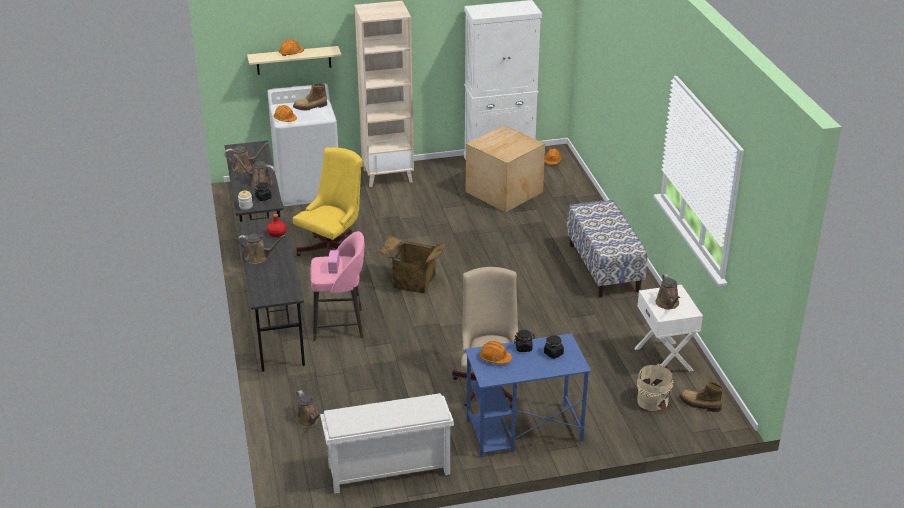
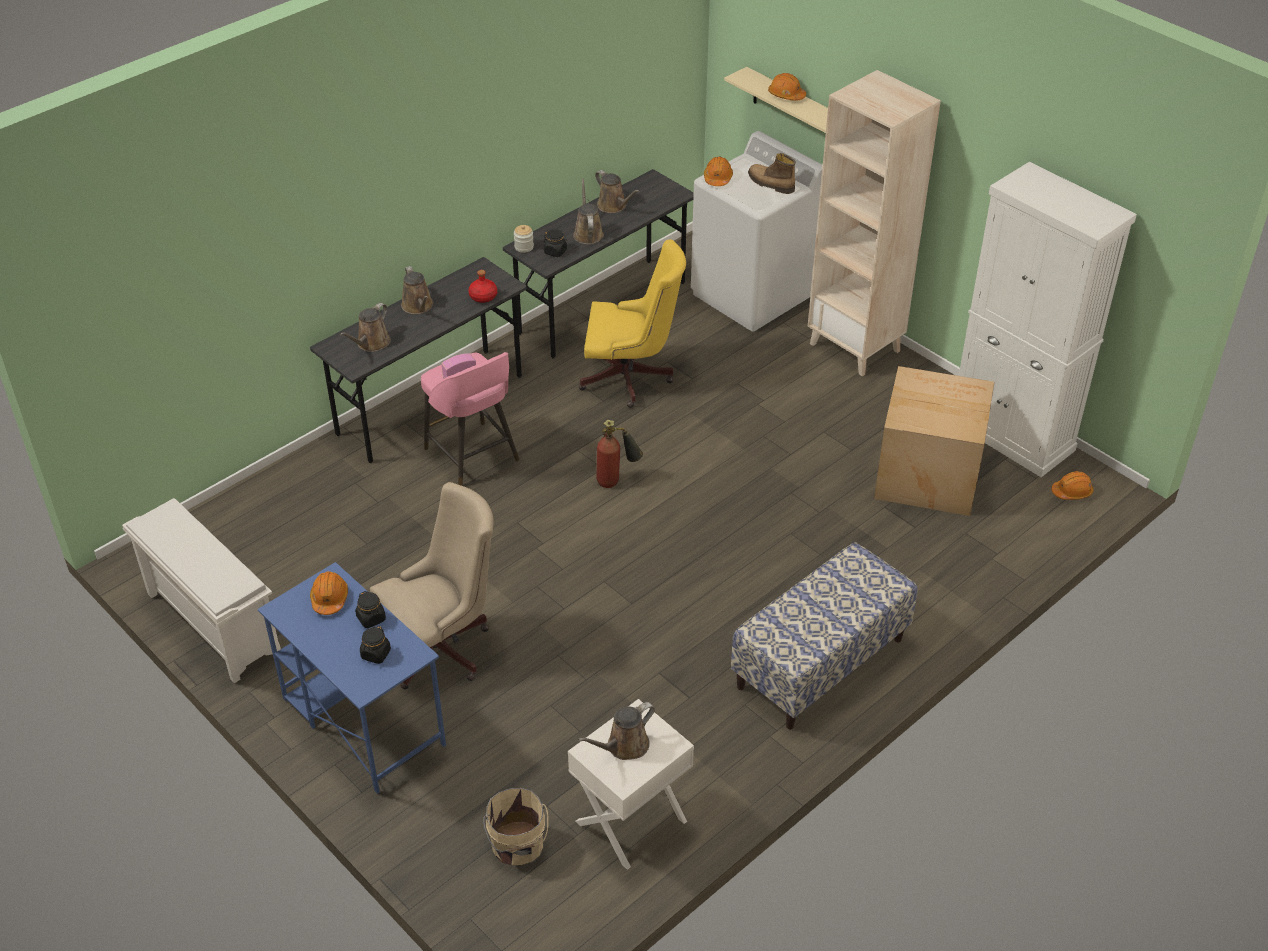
camera: 60 degrees right, 10 degrees up
brown watering can [295,390,320,427] -> brown watering can moved to [340,303,391,352]
cardboard box [378,235,447,293] -> fire extinguisher [596,420,643,488]
boot [679,382,724,412] -> none

